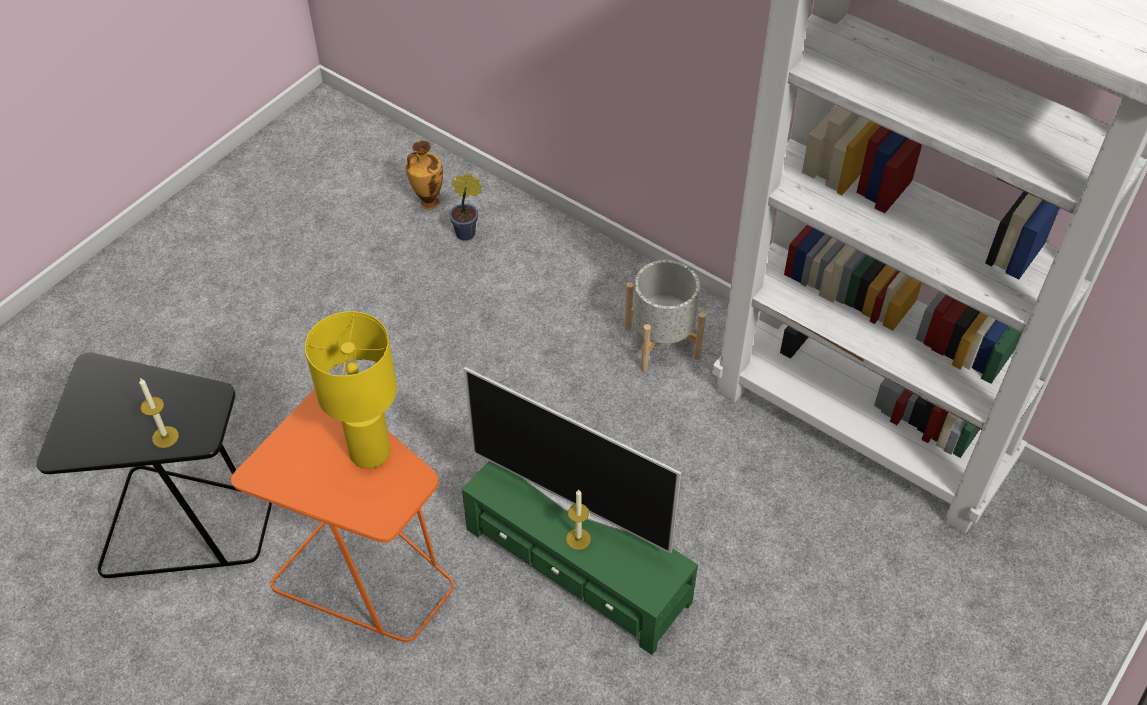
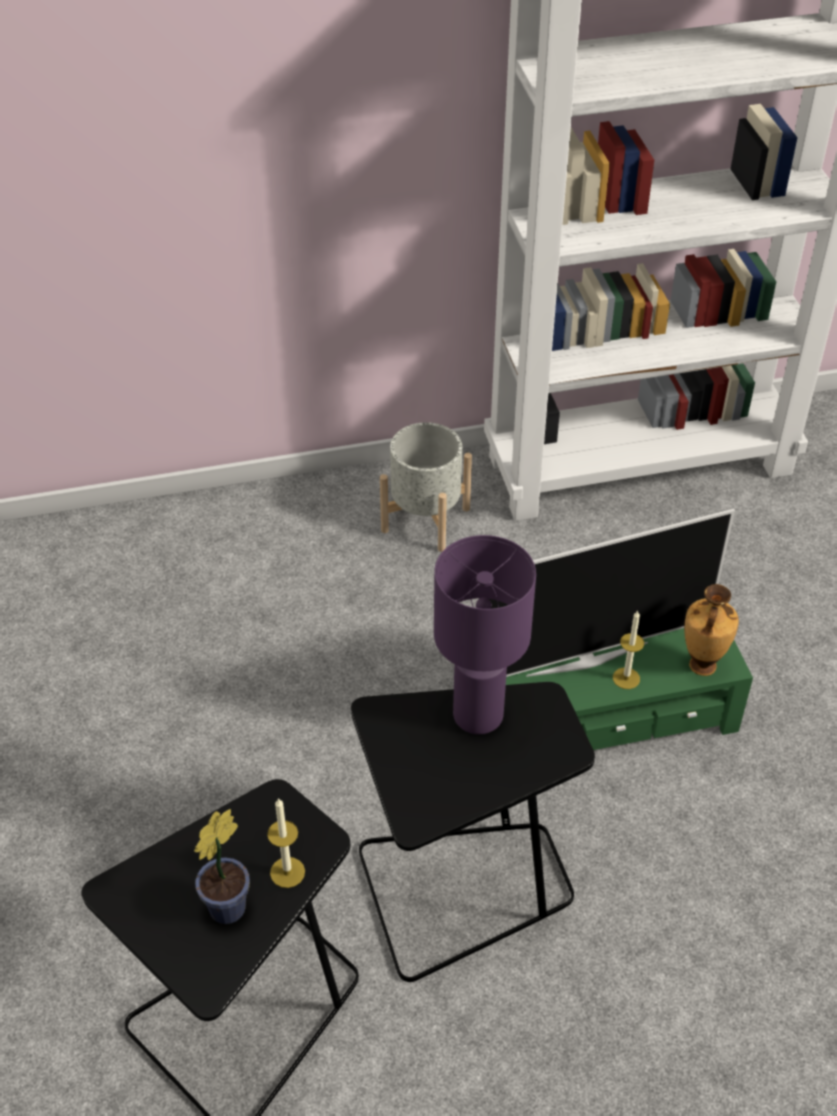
camera: 50 degrees left, 5 degrees down
orange side table [231,389,454,642] -> black side table [351,682,595,982]
yellow table lamp [305,311,397,469] -> purple table lamp [434,535,536,734]
vase [406,141,443,209] -> vase moved to [684,584,739,676]
potted plant [449,173,482,241] -> potted plant moved to [194,809,250,924]

